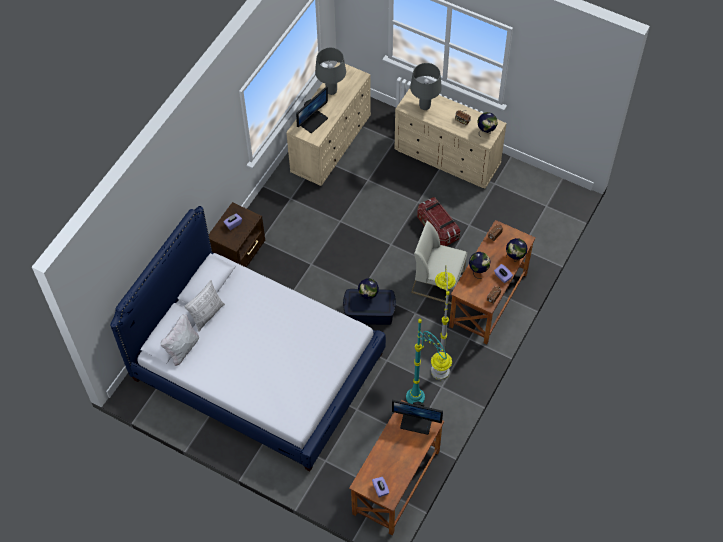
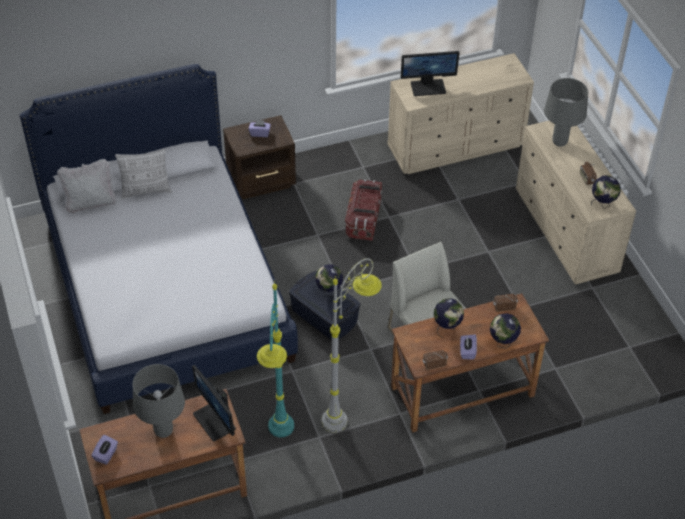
camera: 40 degrees right, 10 degrees down
grey table lamp [315,48,346,95] -> grey table lamp moved to [133,364,185,438]
storage box [417,197,460,246] -> storage box moved to [345,179,382,241]

